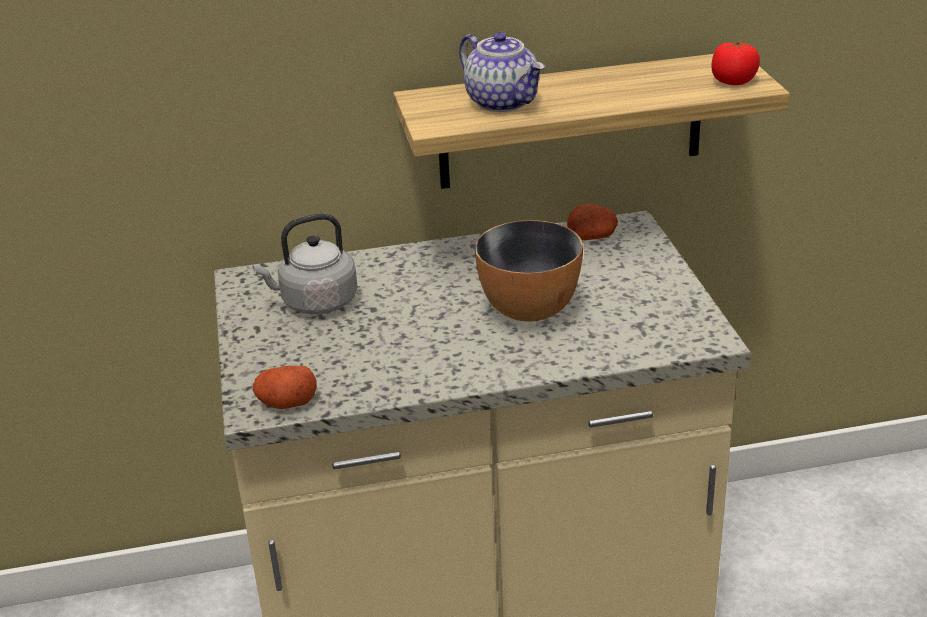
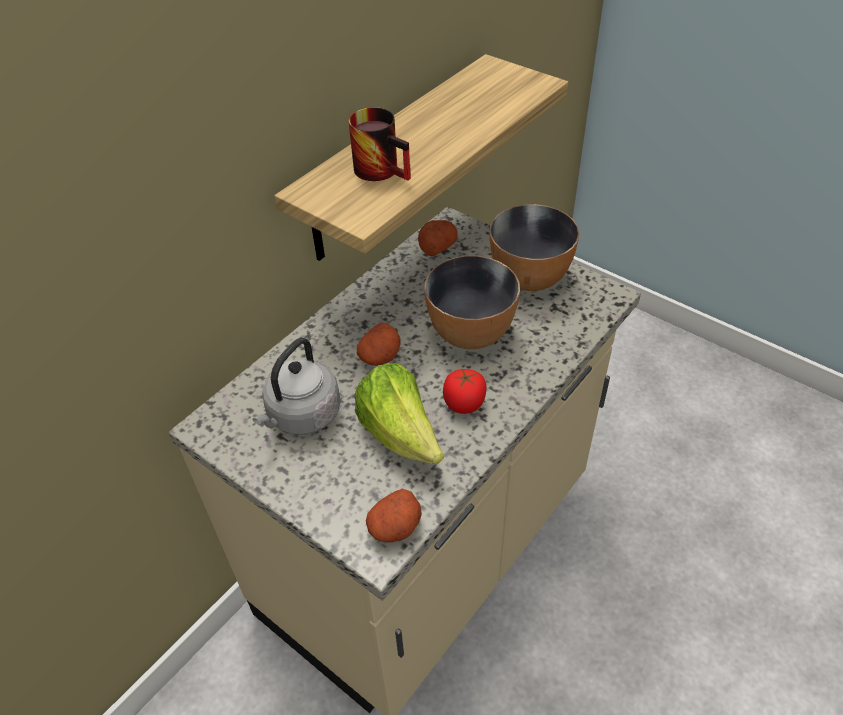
camera: 40 degrees left, 15 degrees up
teapot [459,32,545,112] -> mug [349,107,411,181]
tomato [711,41,760,85] -> tomato moved to [443,369,486,414]
none -> lettuce [355,363,444,464]
none -> potato [357,323,401,366]
none -> bowl [489,204,579,291]

